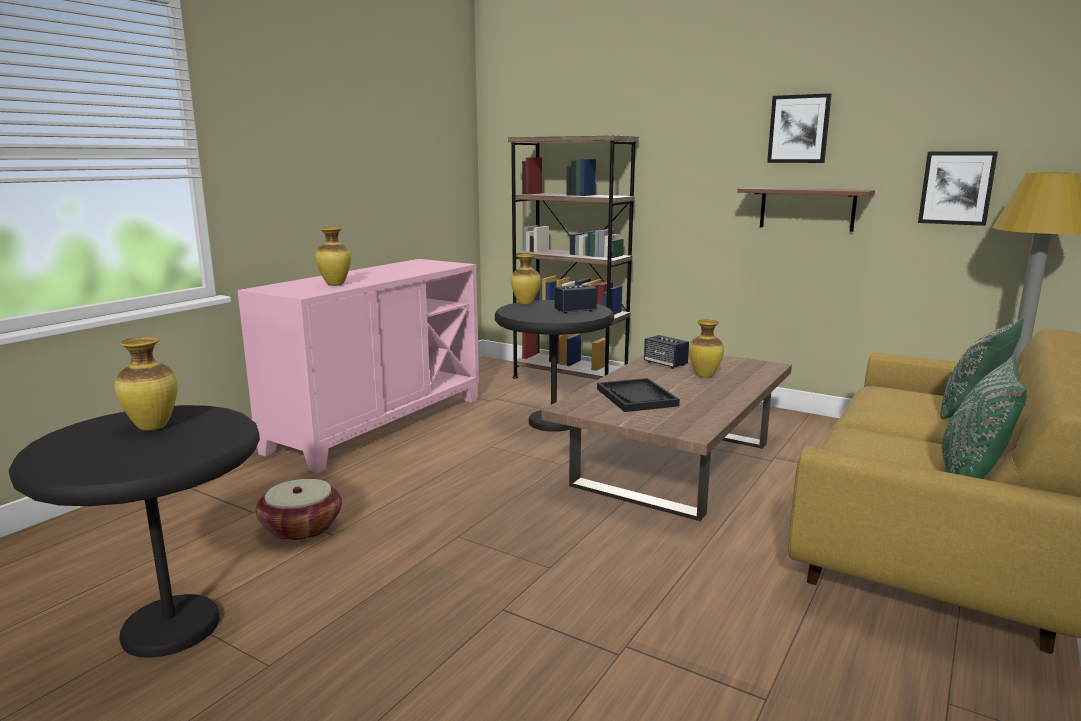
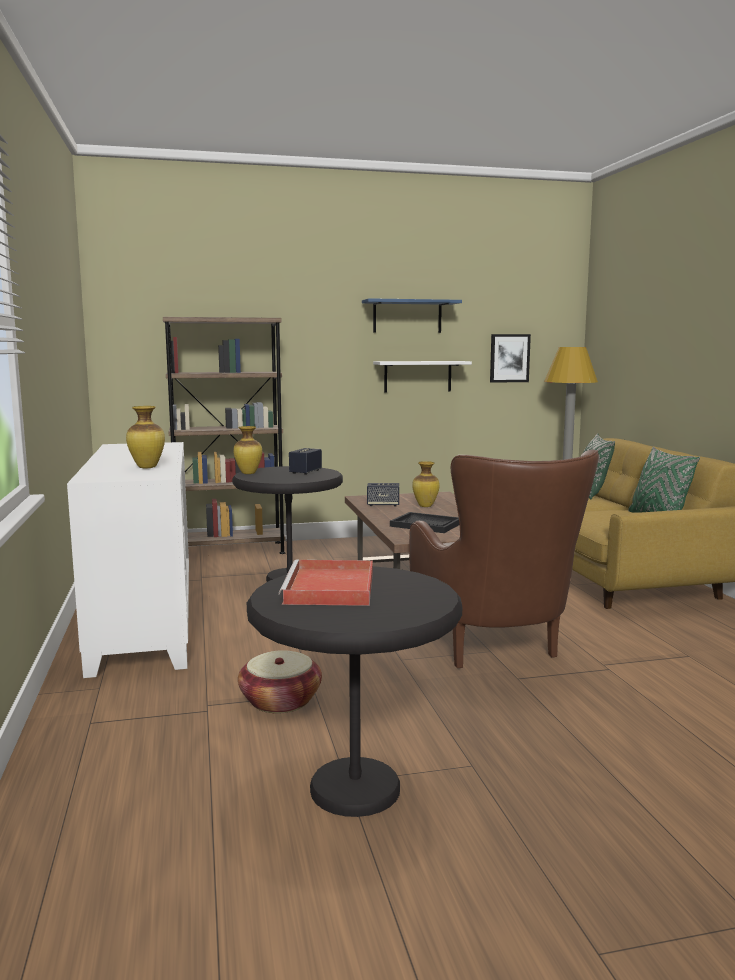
camera: 45 degrees left, 5 degrees down
vase [115,337,178,431] -> red tray [279,559,373,606]
pink cabinet [237,259,479,473] -> white cabinet [67,442,189,678]
brown shelf [737,187,875,232] -> white shelf [373,361,472,392]
picture [767,93,832,163] -> blue shelf [362,298,462,333]
none -> brown armchair [409,450,599,668]

